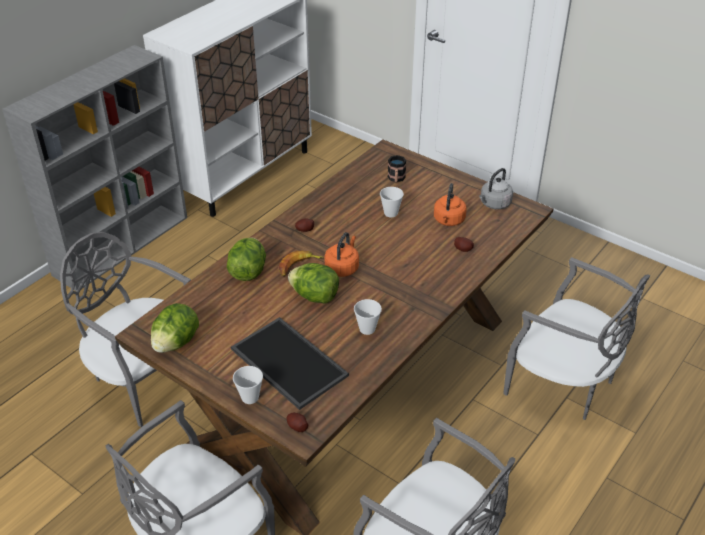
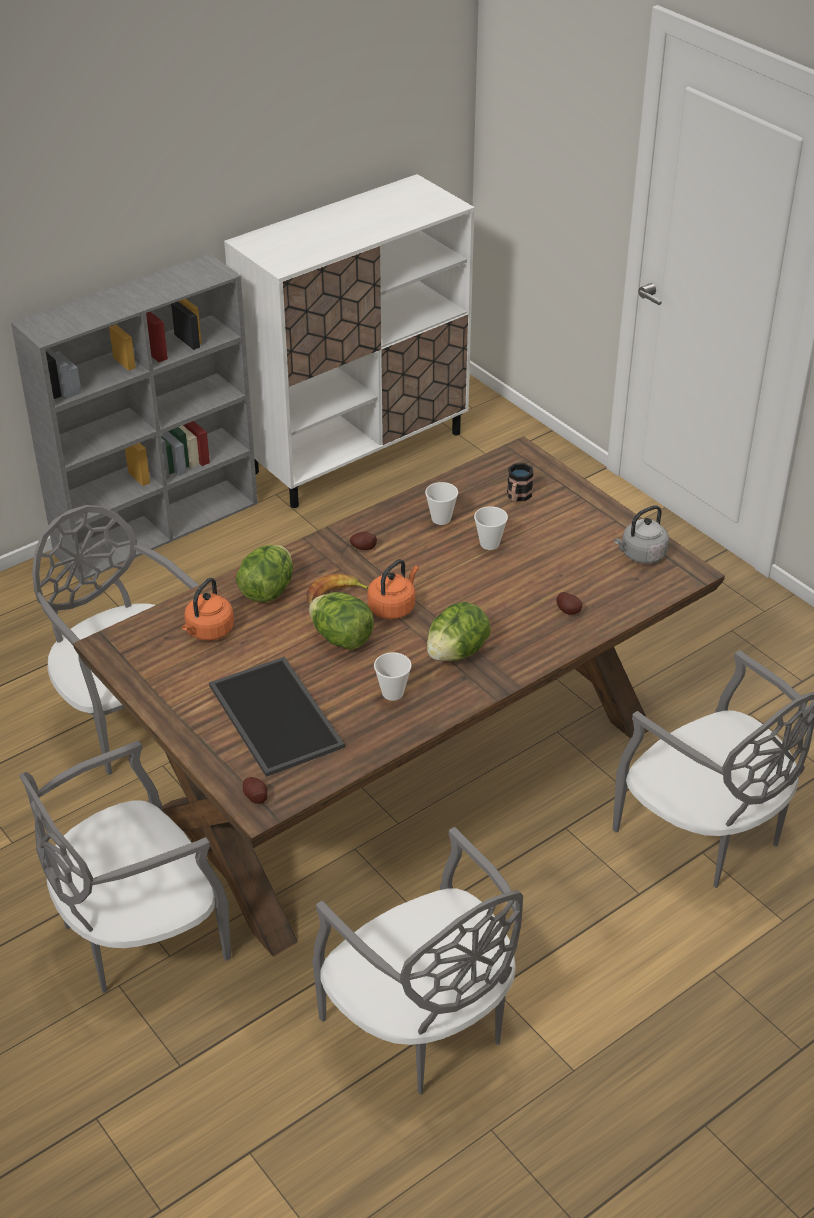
camera: 15 degrees right, 0 degrees up
lettuce [151,303,199,353] -> lettuce moved to [427,602,491,661]
cup [233,366,263,404] -> cup moved to [425,482,458,525]
orange kettle [434,183,467,226] -> orange kettle moved to [182,578,234,640]

